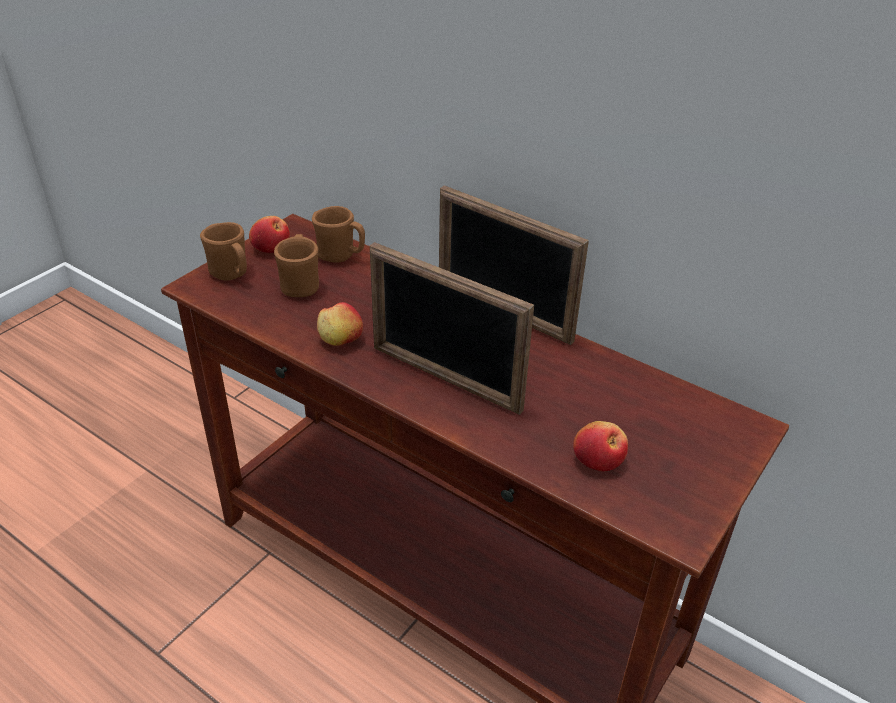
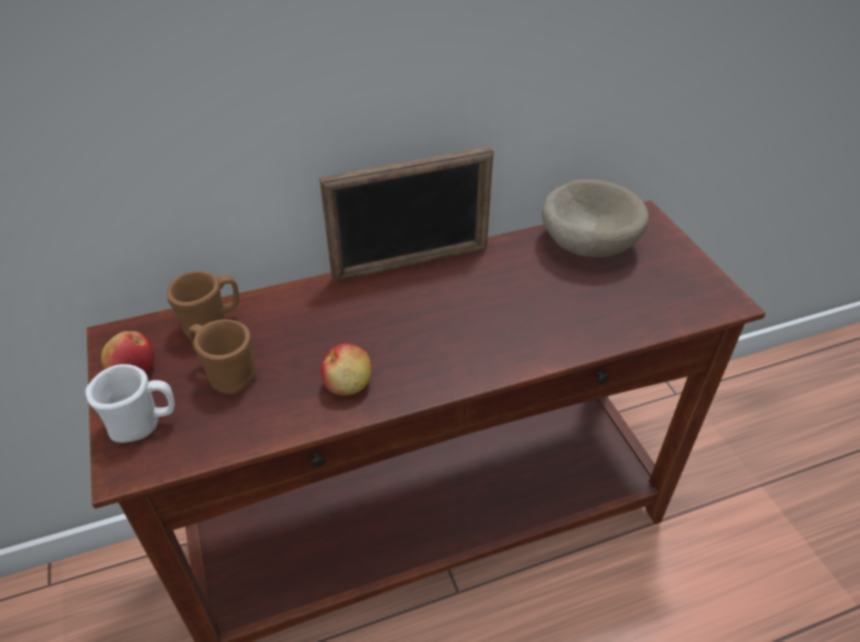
camera: 55 degrees left, 5 degrees up
brown mug [200,222,247,280] -> white mug [86,364,175,443]
picture frame [370,242,534,415] -> none
apple [573,421,628,472] -> none
none -> beige bowl [542,179,649,257]

